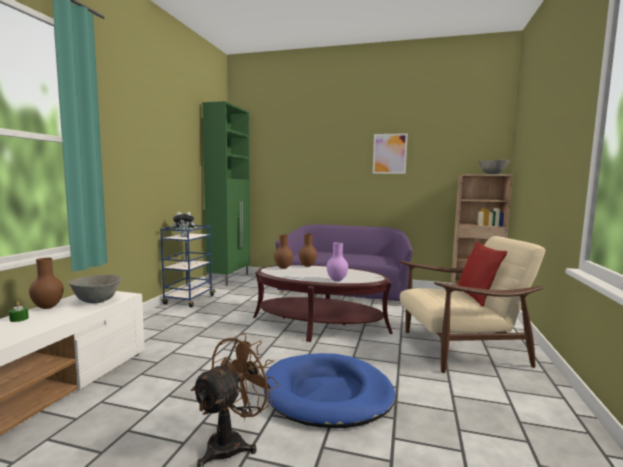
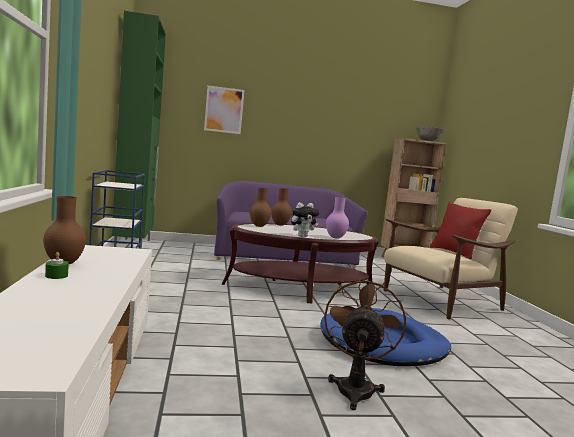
camera: 25 degrees left, 0 degrees up
grey bowl [68,274,122,303] -> none
plush toy [173,212,197,237] -> plush toy moved to [291,202,319,237]
picture [373,133,408,174] -> picture moved to [204,85,244,134]

